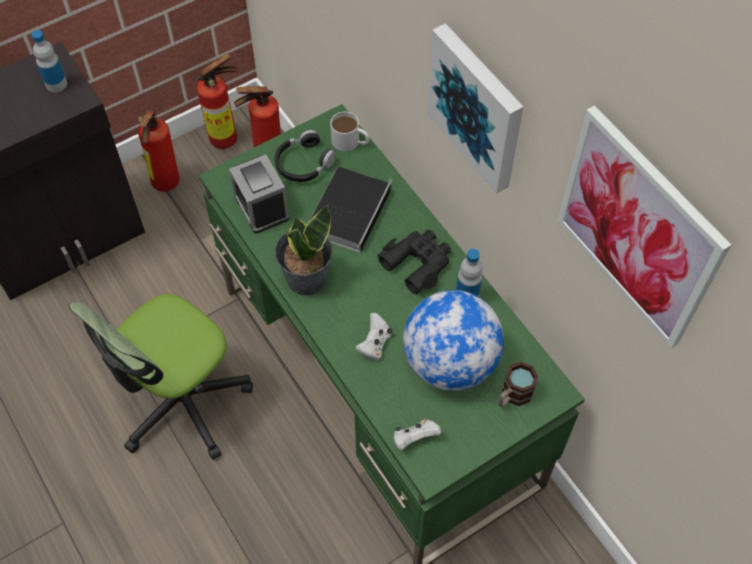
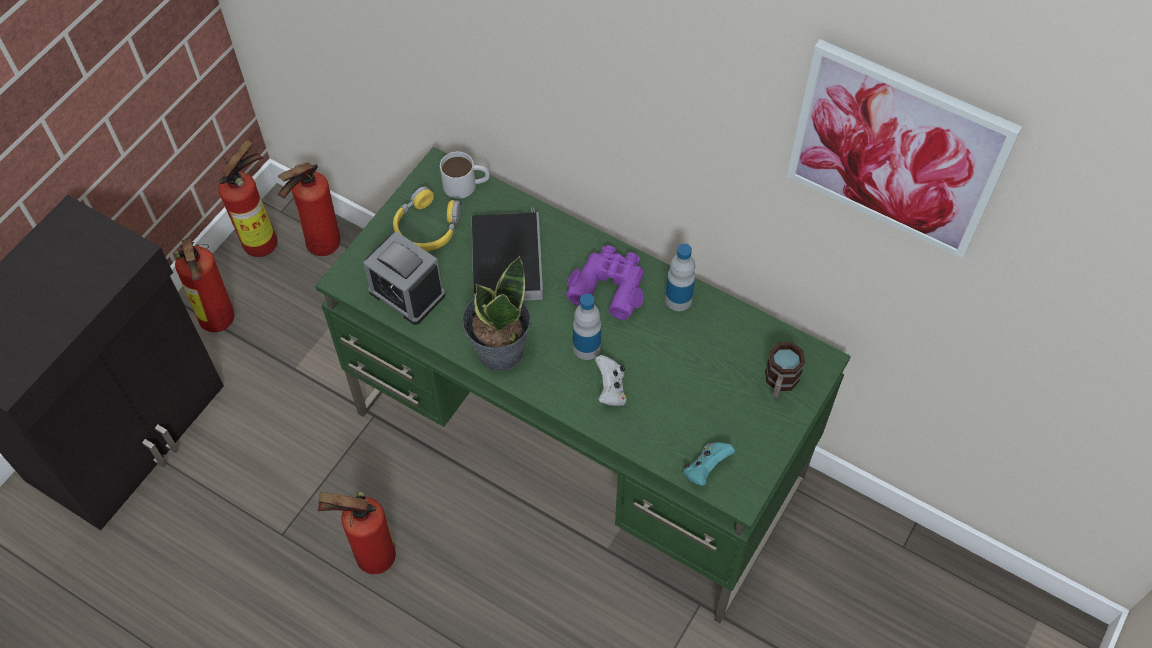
camera: 25 degrees left, 0 degrees up
bottle [31,30,67,92] -> bottle moved to [573,294,601,360]
office chair [69,294,253,460] -> fire extinguisher [318,492,396,574]
black headphones [275,130,336,182] -> yellow headphones [393,186,461,251]
black binoculars [377,230,452,294] -> purple binoculars [566,245,644,320]
white game controller [394,419,441,450] -> turquoise game controller [683,442,735,486]
globe [403,290,504,391] -> none
picture [427,23,523,194] -> none

